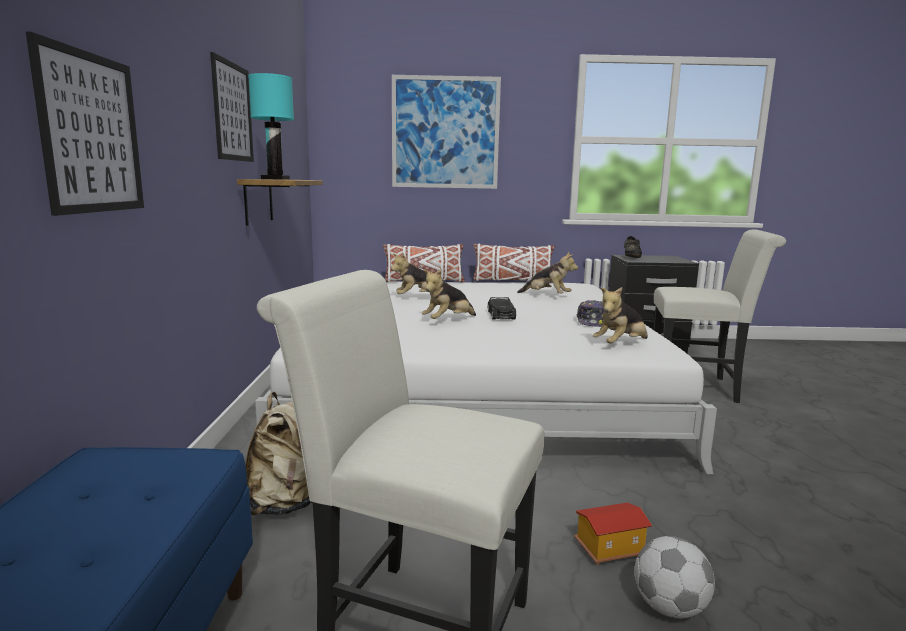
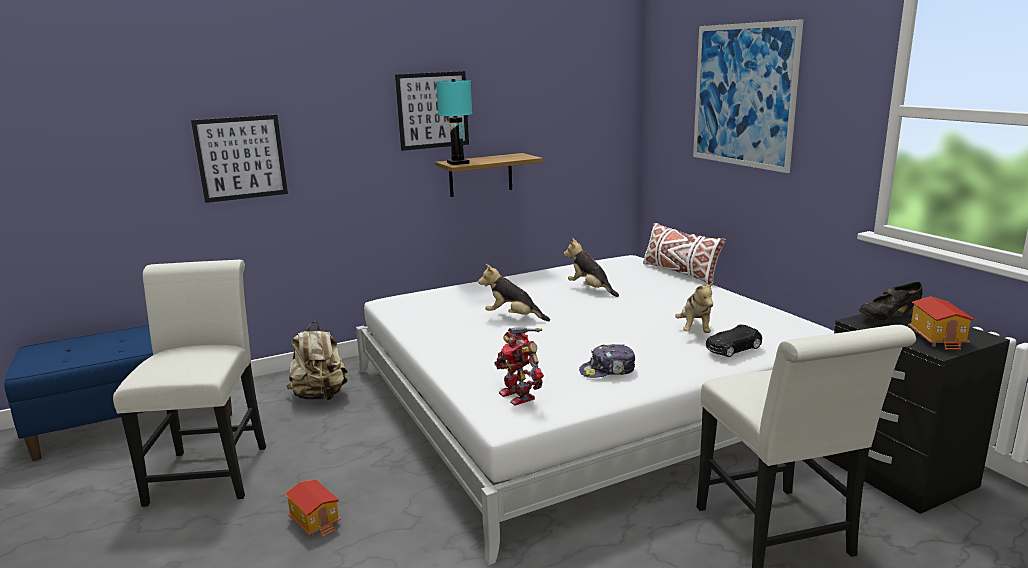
camera: 65 degrees right, 5 degrees up
white pillow [473,243,554,283] -> none
black toy car [488,297,516,320] -> black toy car moved to [706,324,762,357]
plush toy [593,287,648,343] -> toy robot [495,327,544,405]
football [635,536,715,619] -> none
none -> toy house [908,296,975,350]

